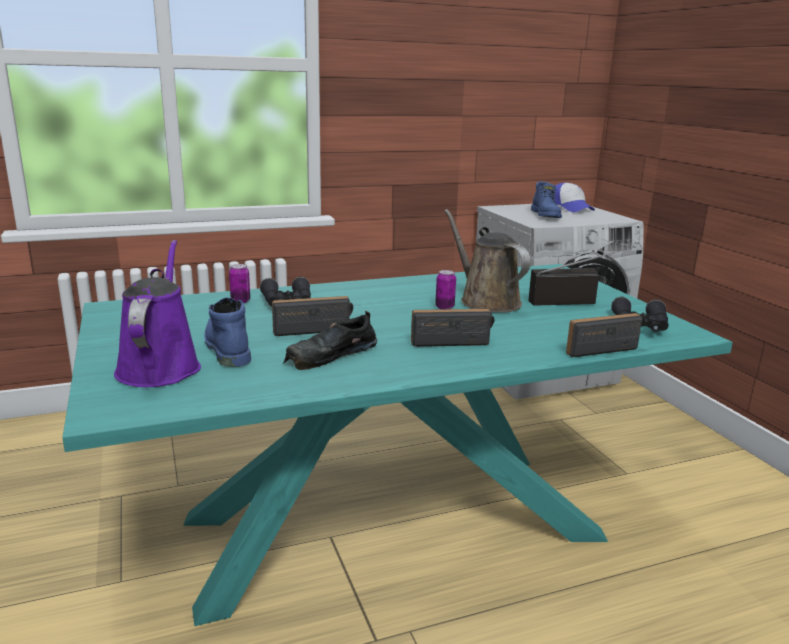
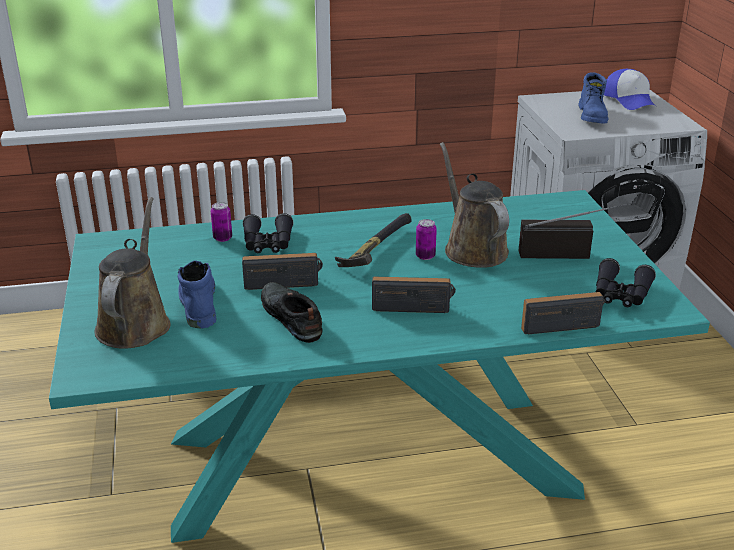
camera: 10 degrees right, 10 degrees up
purple watering can [114,240,201,387] -> brown watering can [95,197,171,349]
black shoe [283,311,377,370] -> black shoe turned 90 degrees clockwise [261,282,323,343]
none -> hammer [335,213,411,267]

